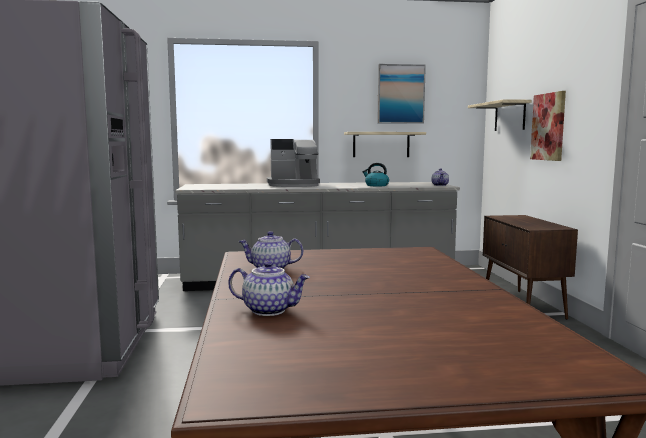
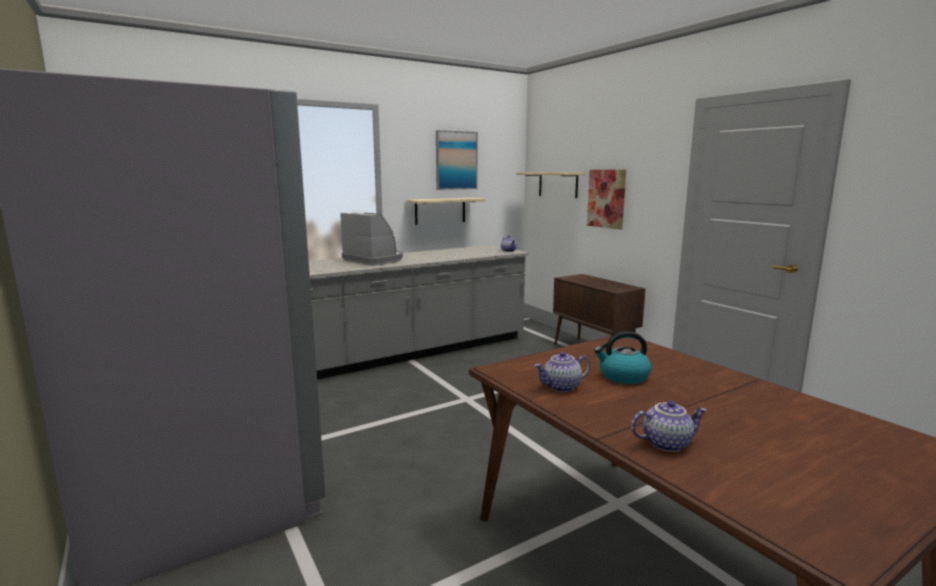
camera: 25 degrees left, 5 degrees up
coffee machine [267,139,320,187] -> coffee machine turned 105 degrees counterclockwise [340,213,403,266]
kettle [363,163,389,186] -> kettle moved to [594,331,651,384]

